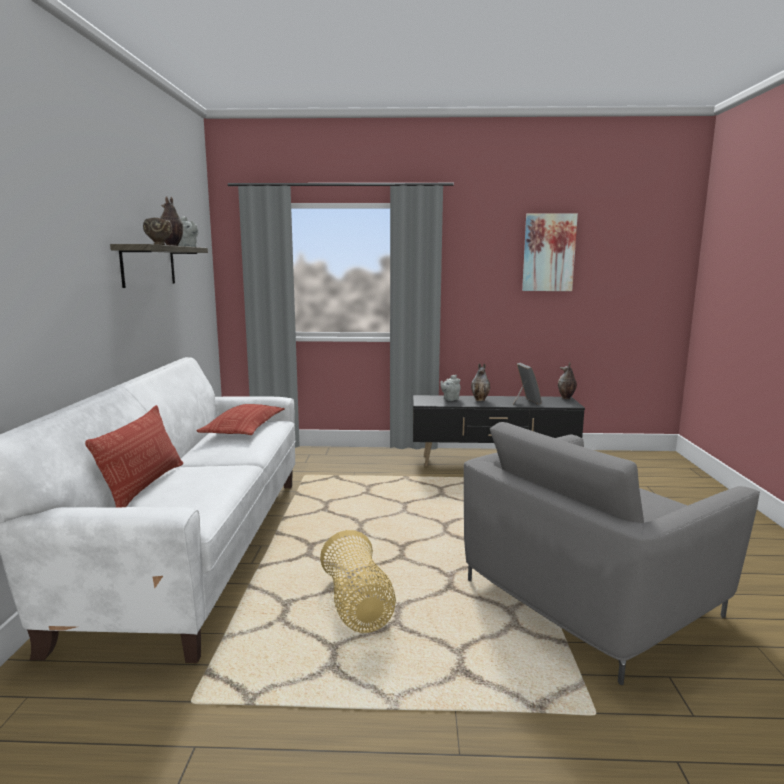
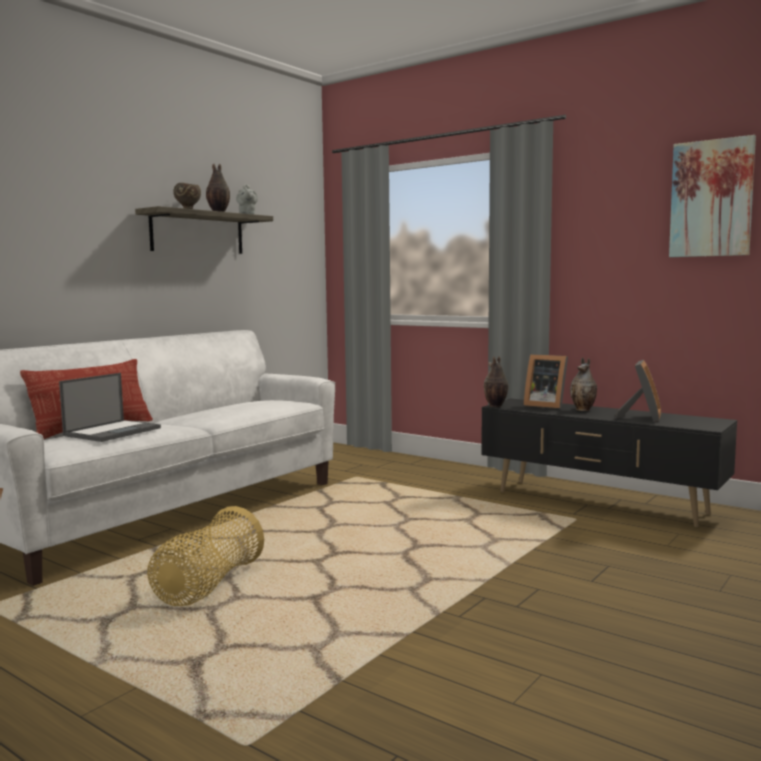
camera: 35 degrees right, 5 degrees down
pillow [196,404,285,435] -> none
grey teapot [440,375,461,401] -> picture frame [523,354,568,409]
grey armchair [464,422,760,685] -> none
vase [558,362,577,399] -> vase moved to [483,356,508,407]
none -> laptop [59,373,161,442]

